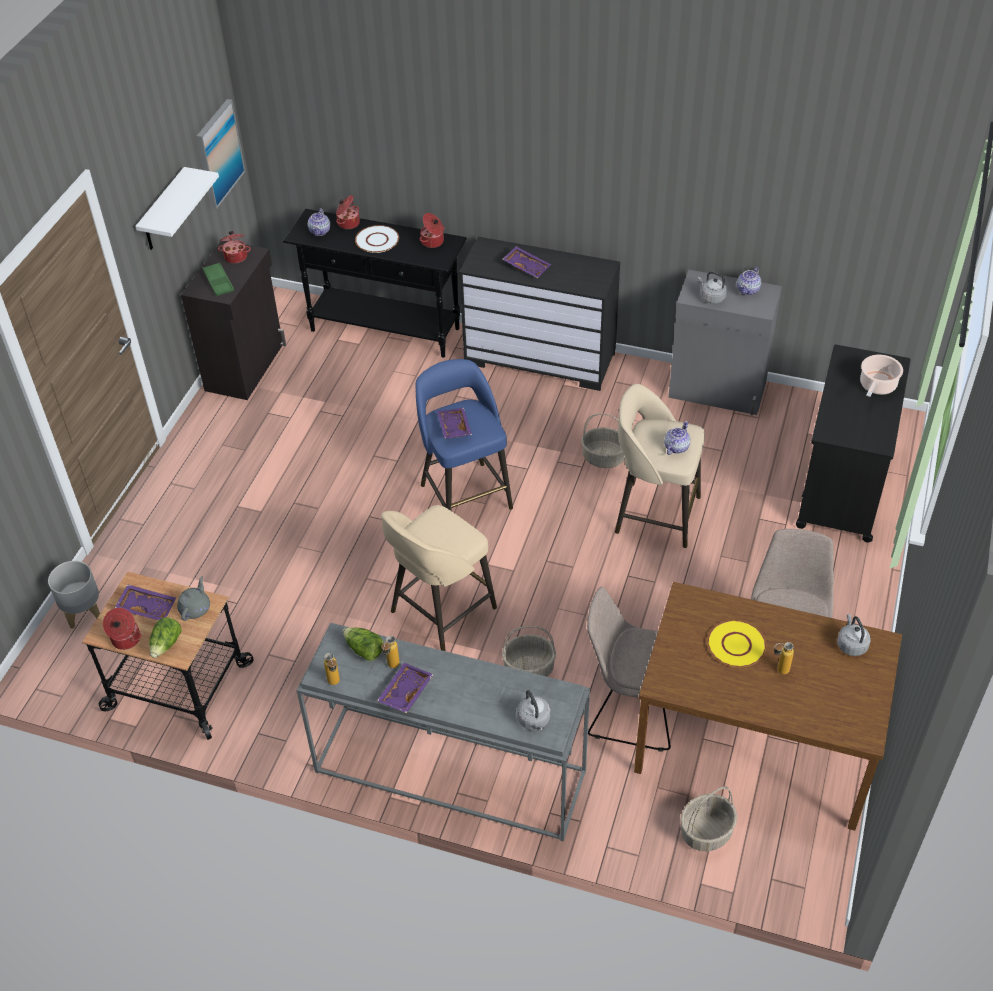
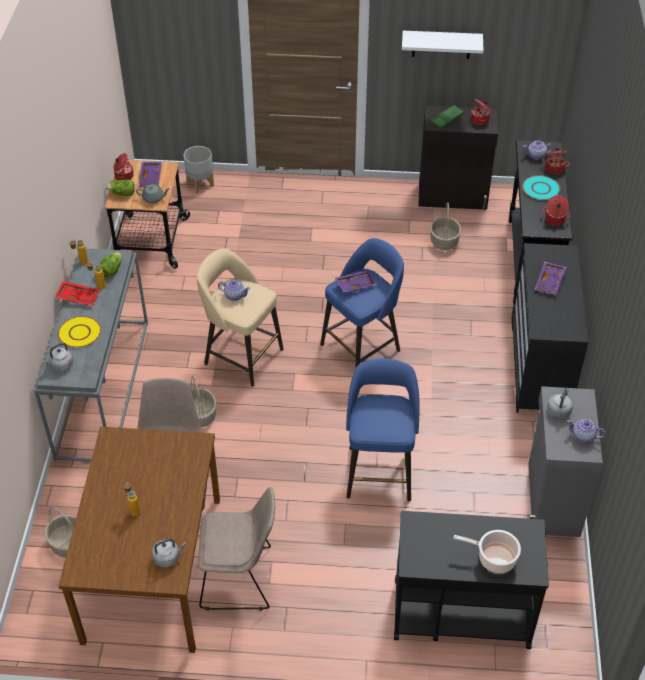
camera: 75 degrees right, 0 degrees up
picture [197,99,246,209] -> none
white plate [355,225,399,253] -> turquoise plate [522,175,560,200]
purple tray [377,662,434,713] -> red tray [55,281,100,306]
basket [581,414,625,468] -> basket moved to [430,203,461,250]
beige stool [615,384,705,548] -> blue stool [346,358,419,501]
teapot [664,421,690,455] -> teapot moved to [218,280,250,301]
yellow plate [707,620,766,667] -> yellow plate moved to [58,316,101,348]

